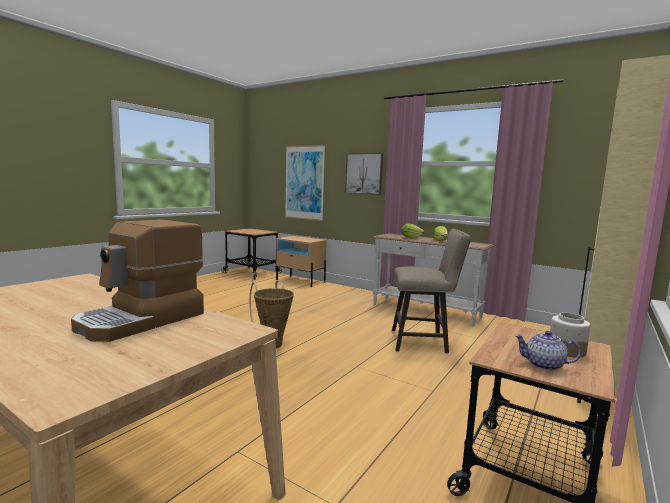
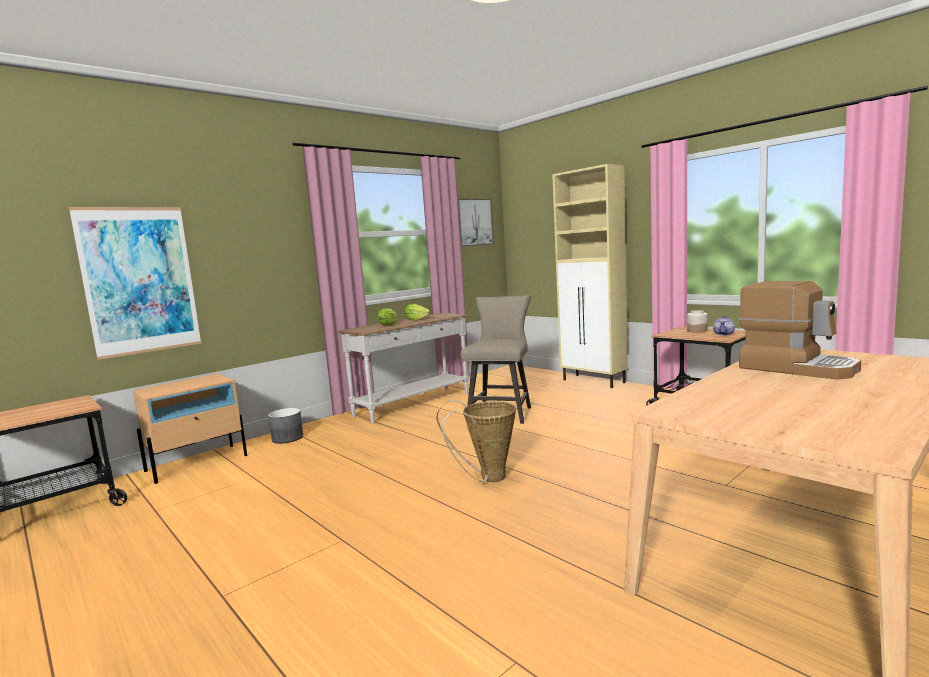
camera: 75 degrees left, 0 degrees up
picture [345,153,383,195] -> picture moved to [458,198,494,246]
none -> grey planter [268,408,304,444]

